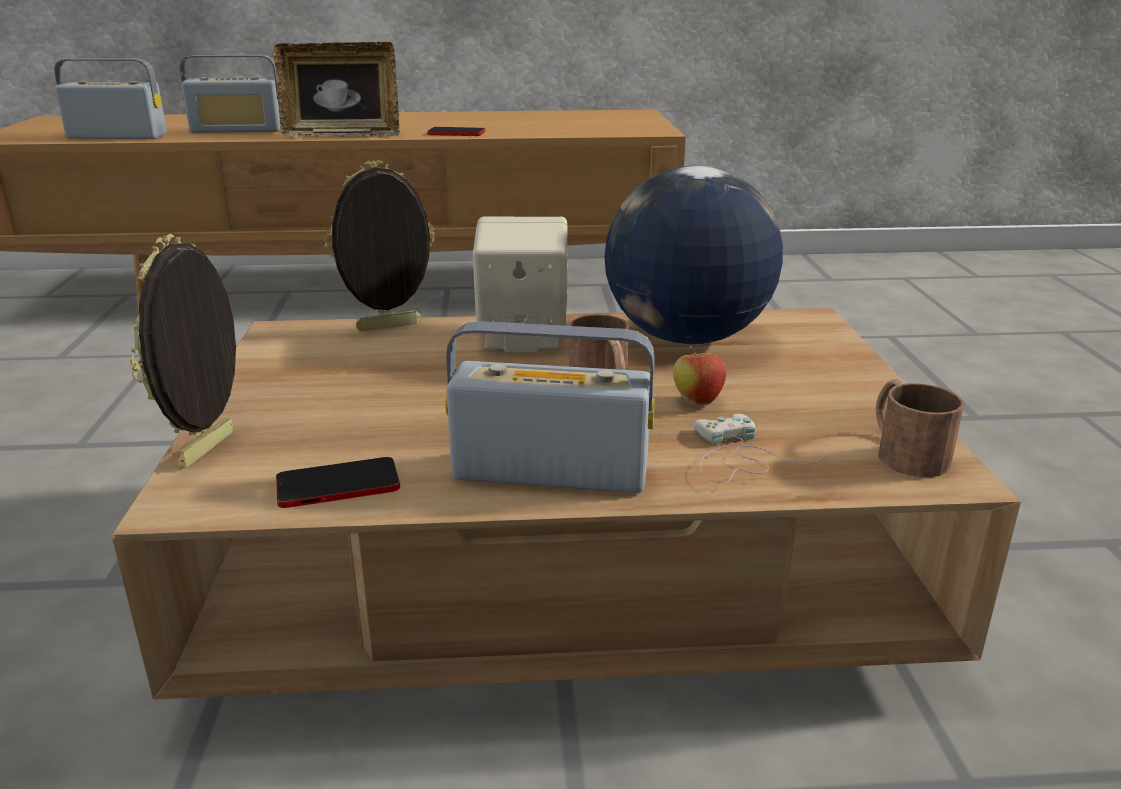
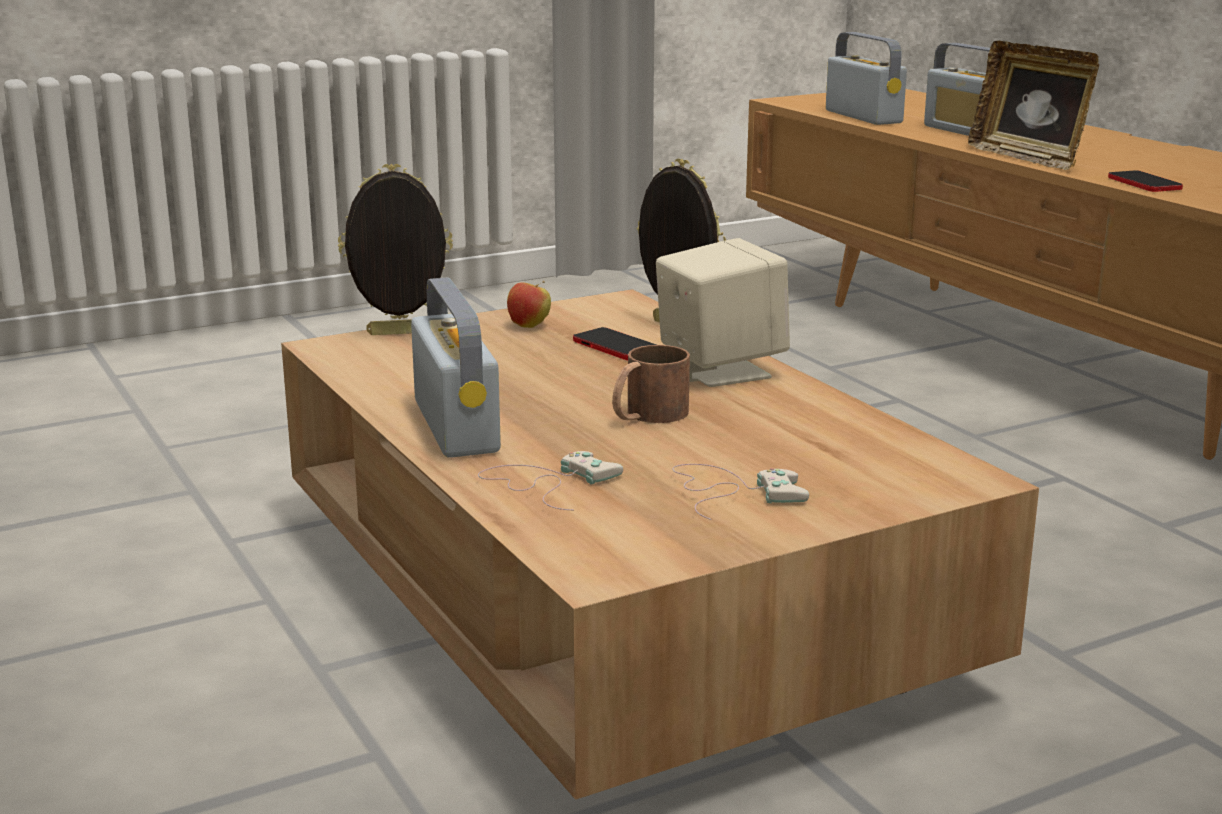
camera: 65 degrees right, 5 degrees down
phone [276,457,400,508] -> phone moved to [573,327,656,360]
globe [605,166,783,345] -> none
apple [673,346,726,405] -> apple moved to [507,281,551,328]
brown mug [876,379,964,477] -> none
none -> white game controller [672,464,809,520]

